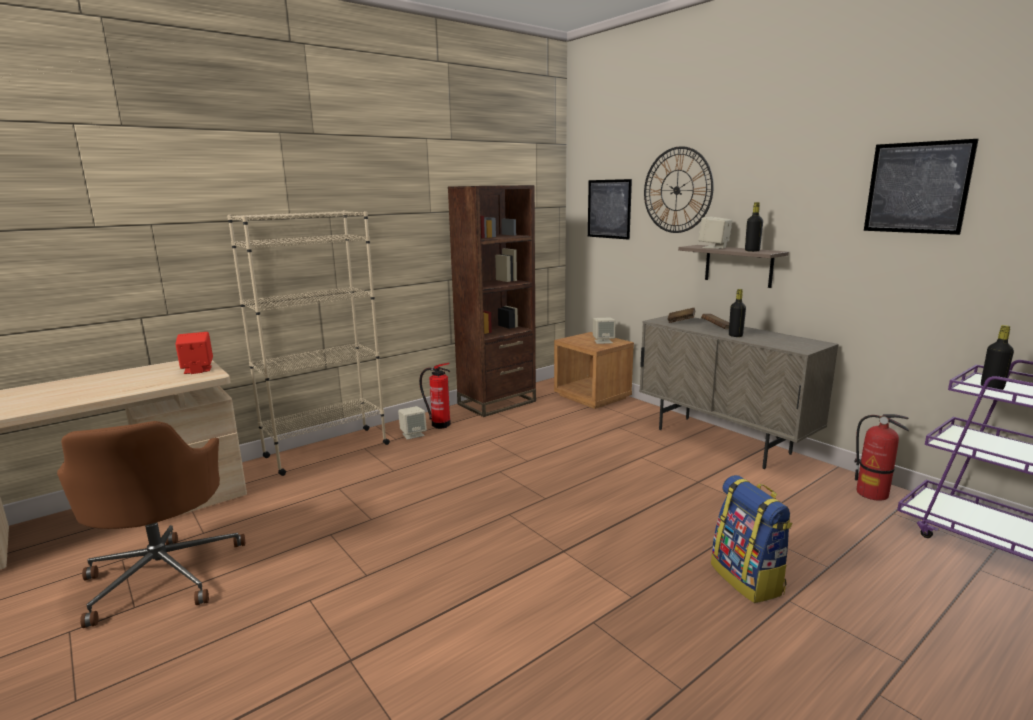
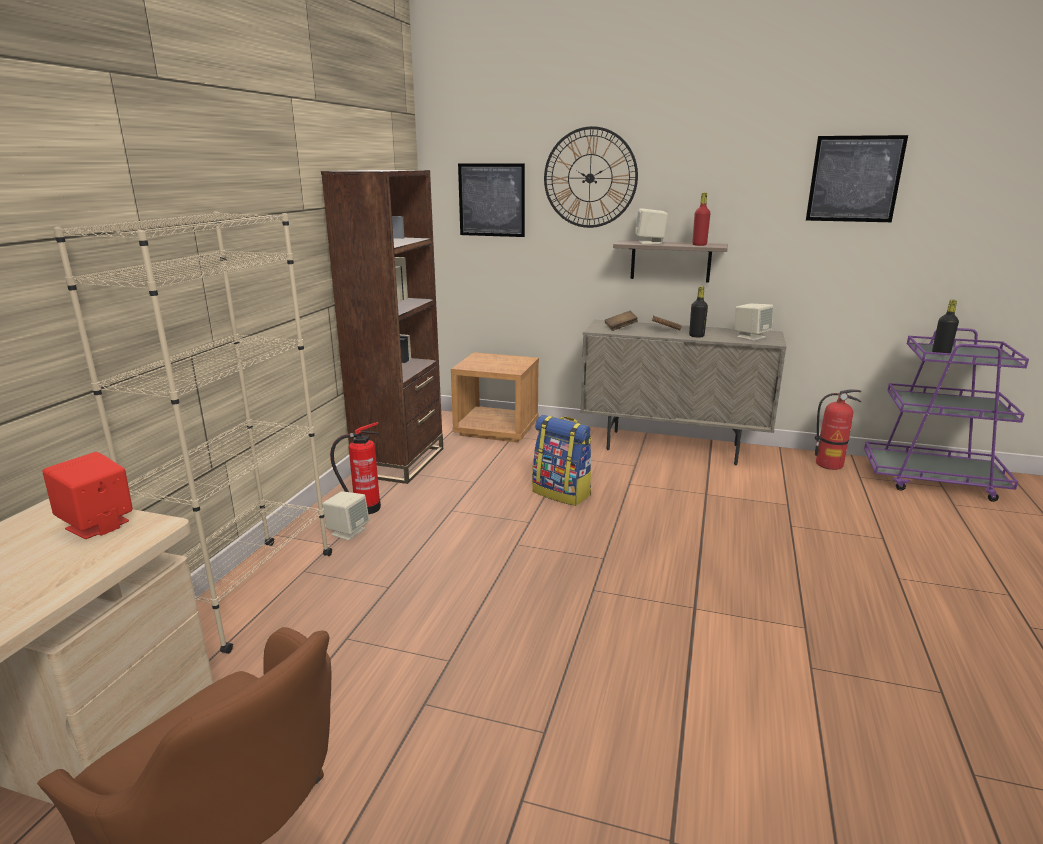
camera: 35 degrees left, 5 degrees up
beige speaker [593,317,615,344] -> beige speaker moved to [735,303,773,341]
backpack [711,475,792,603] -> backpack moved to [532,415,592,506]
black bottle [745,202,763,252] -> red bottle [692,193,710,246]

